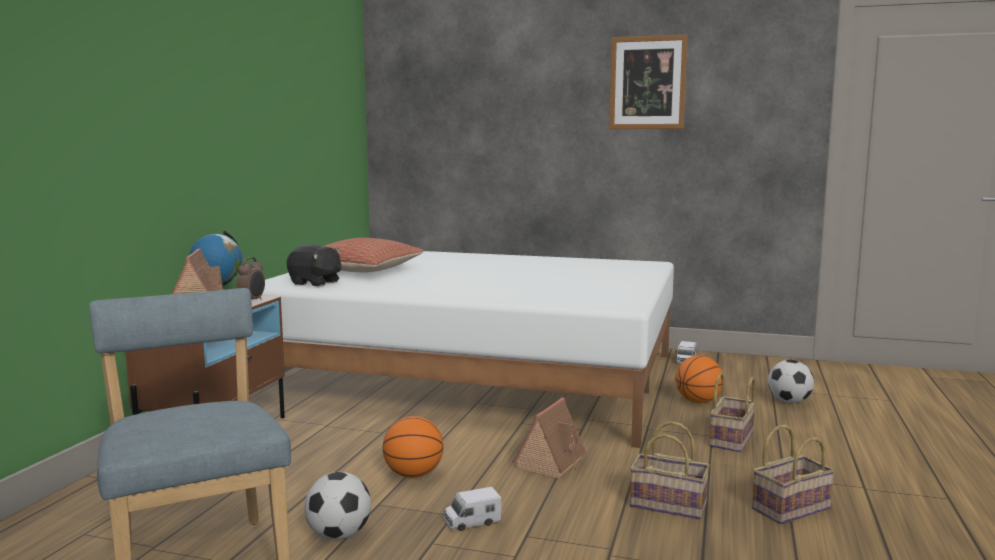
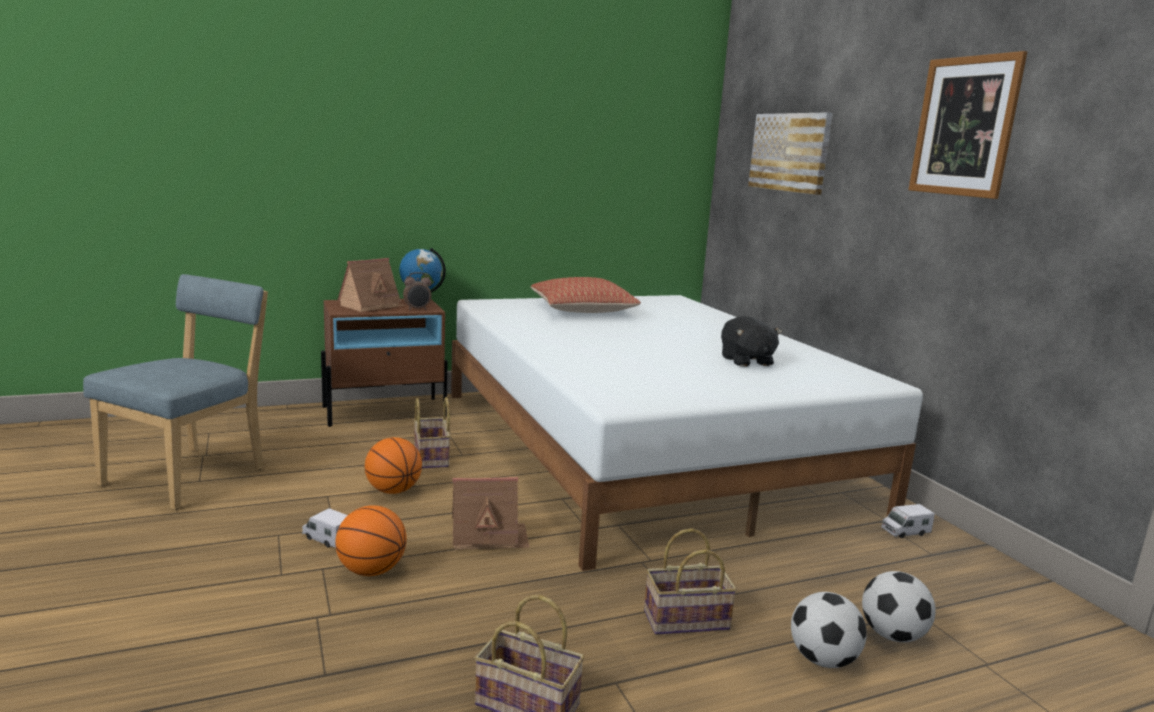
camera: 50 degrees right, 5 degrees up
black plush toy [287,244,341,287] -> black plush toy moved to [721,316,782,367]
football [304,472,371,540] -> football moved to [791,592,867,668]
basket [630,421,710,519] -> basket moved to [414,397,451,468]
basketball [675,356,723,403] -> basketball moved to [335,505,407,576]
none -> picture [748,112,833,195]

